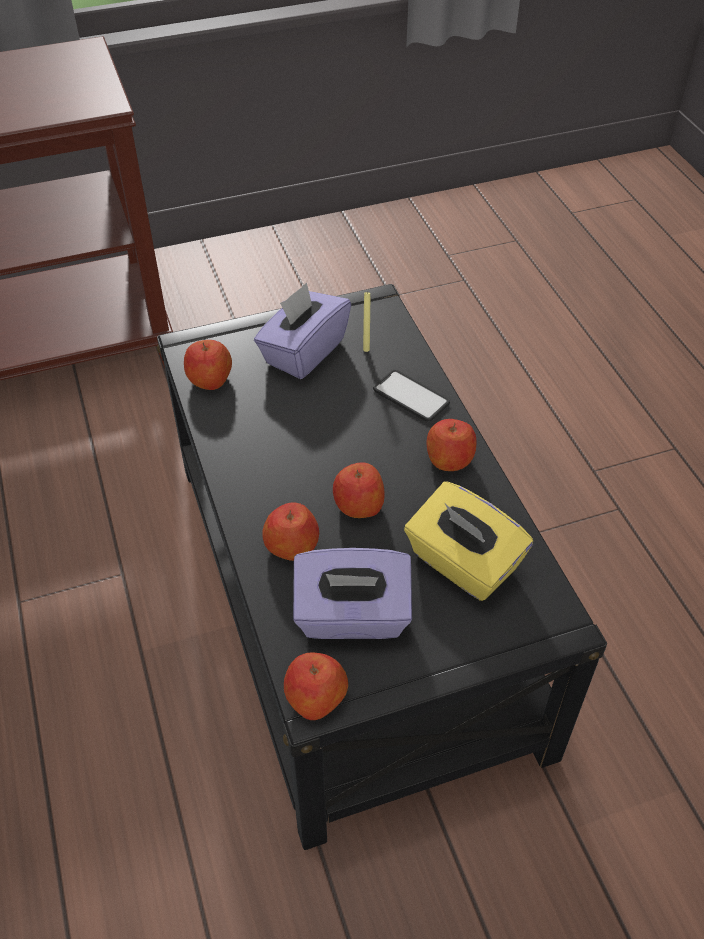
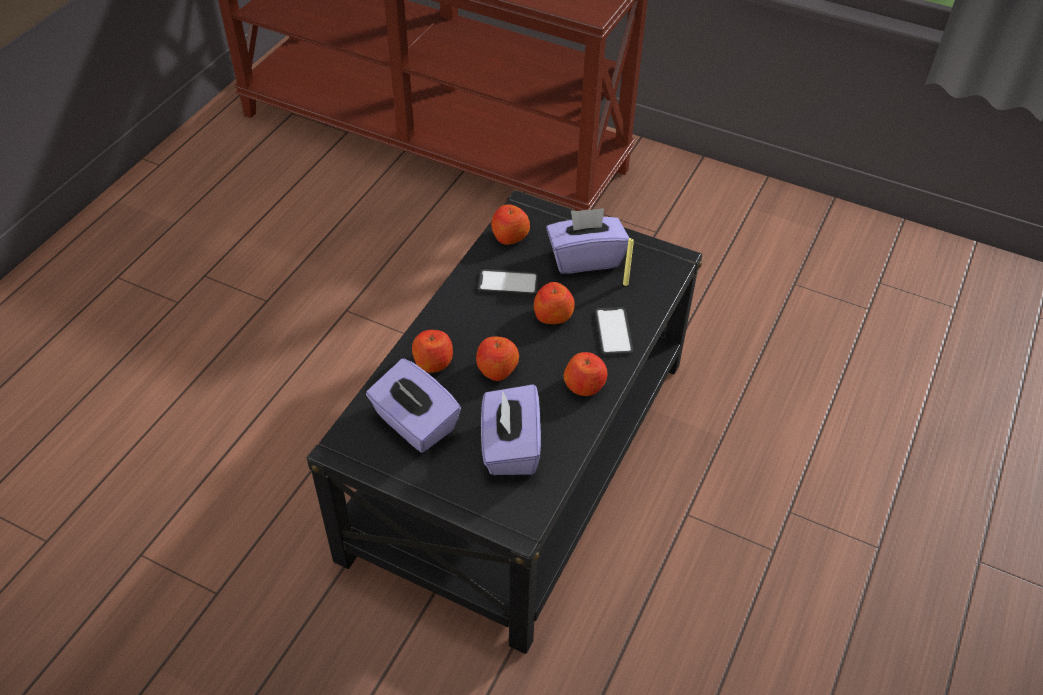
camera: 45 degrees right, 0 degrees up
apple [284,652,348,720] -> apple moved to [534,282,575,324]
yellow tissue box [404,481,533,601] -> purple tissue box [481,384,541,475]
none -> phone [477,269,539,296]

